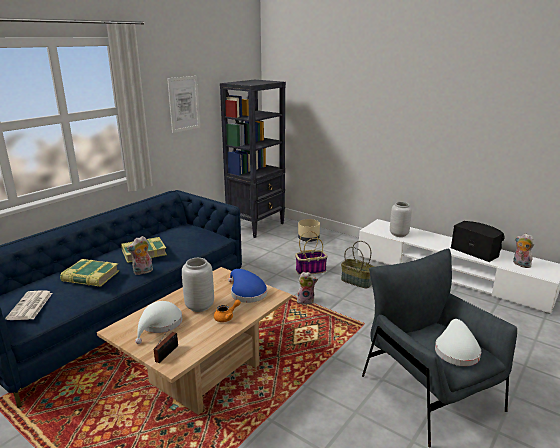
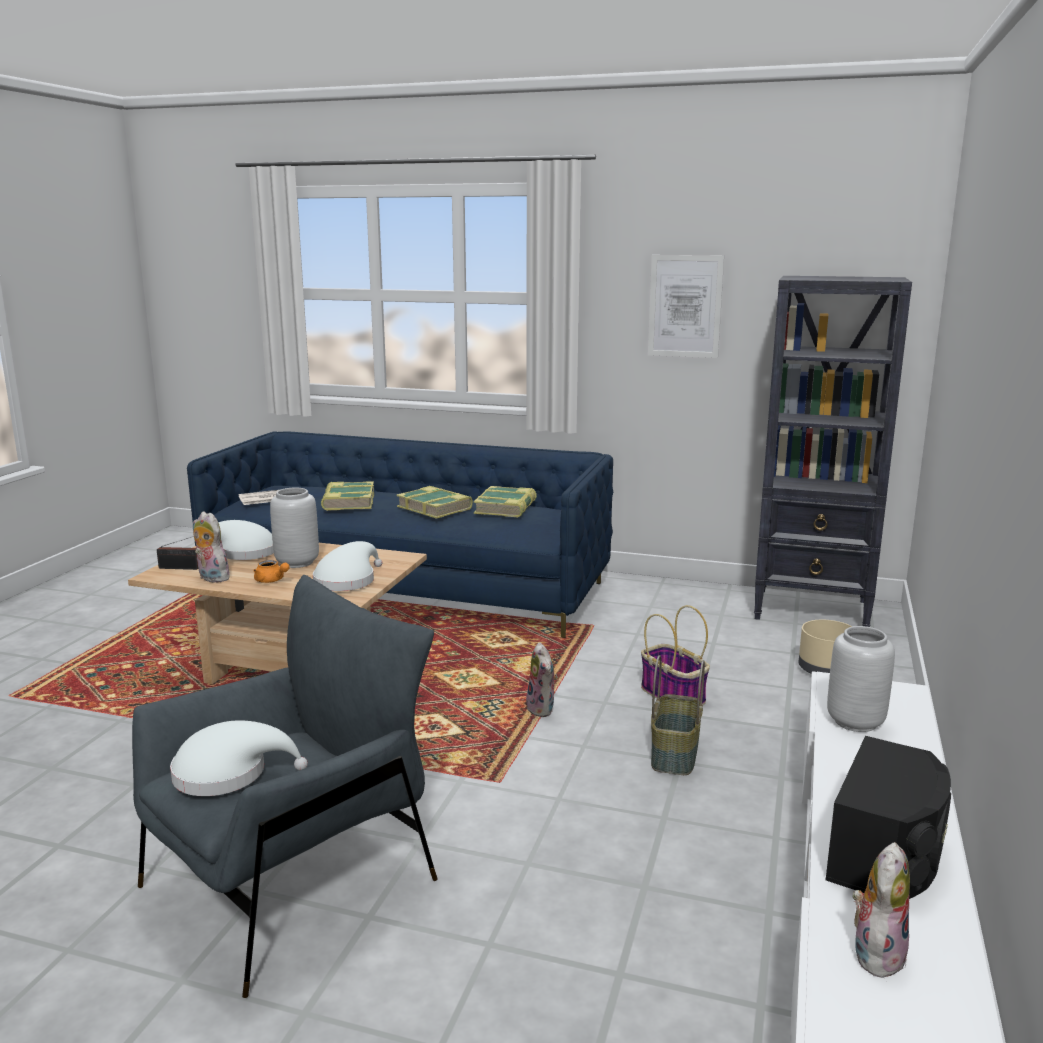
camera: 70 degrees right, 5 degrees down
plush toy [127,236,153,275] -> plush toy moved to [193,511,230,583]
blue hat [228,269,267,303] -> white hat [313,541,382,591]
none -> book [474,486,537,518]

